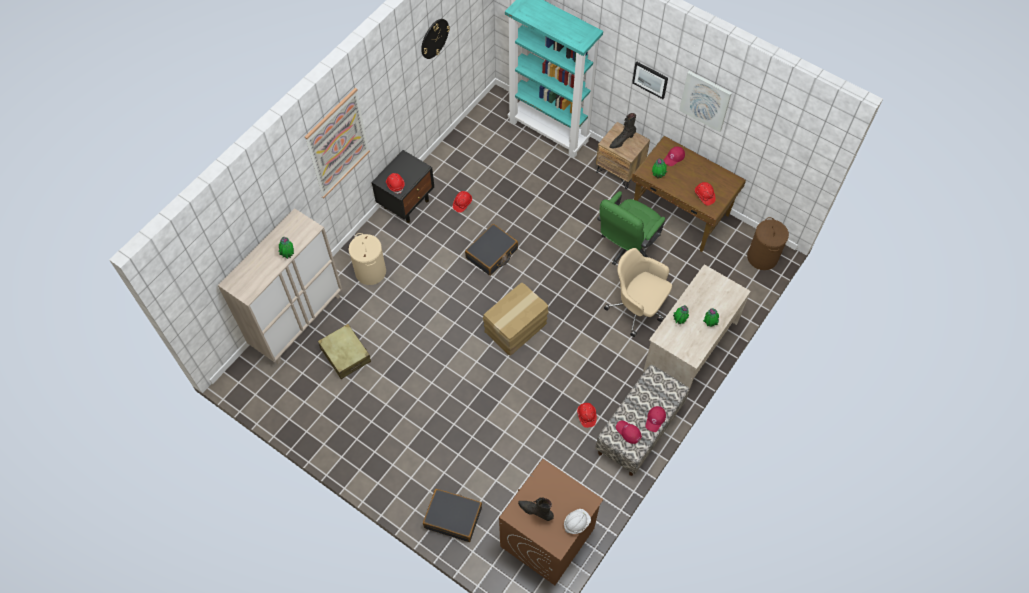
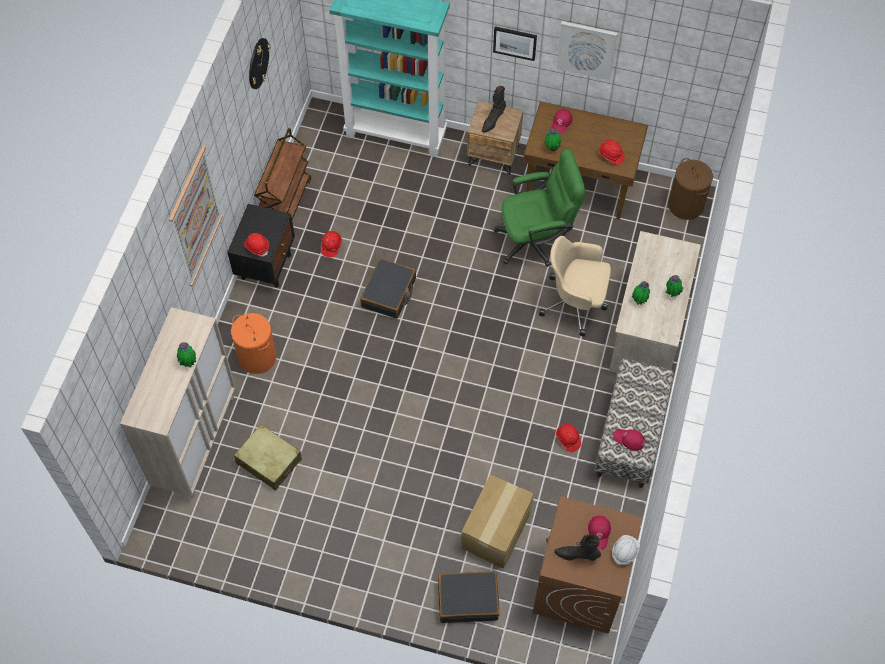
camera: 20 degrees left, 0 degrees up
beige laundry basket [349,233,386,285] -> orange laundry basket [231,313,277,374]
cardboard box [483,283,549,356] -> cardboard box moved to [461,475,533,568]
green office chair [597,191,665,265] -> green office chair turned 120 degrees counterclockwise [493,149,585,267]
red cap [646,406,666,432] -> red cap moved to [588,515,611,549]
none -> brown cart [254,128,311,220]

